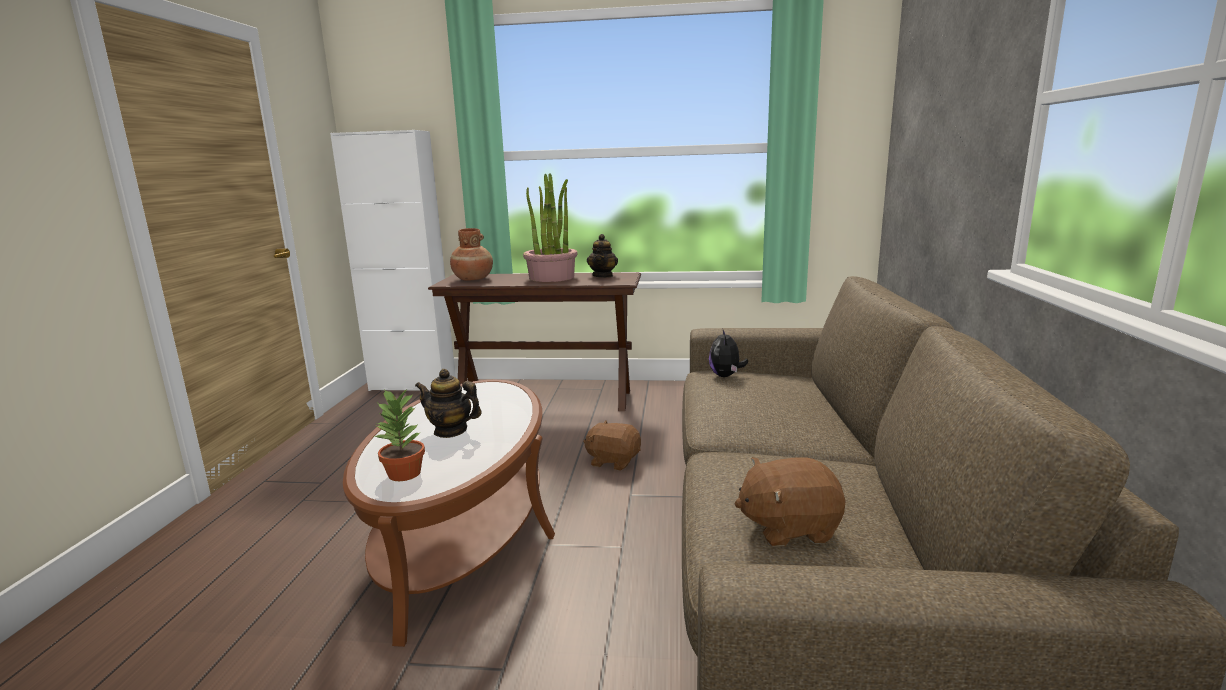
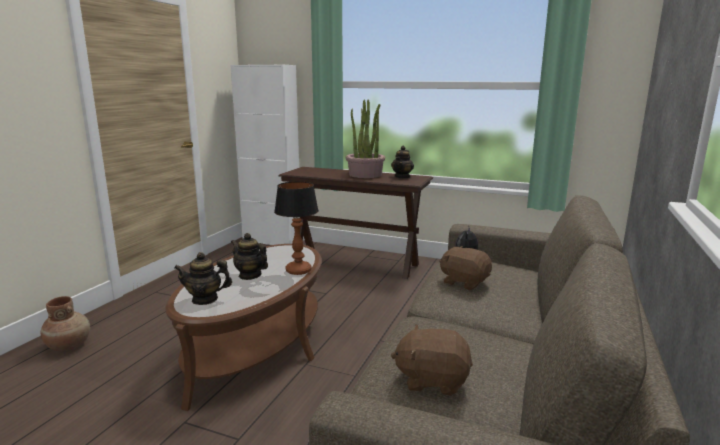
camera: 15 degrees right, 0 degrees up
potted plant [375,388,425,481] -> teapot [174,252,232,305]
brown vase [450,228,493,280] -> brown vase moved to [41,296,90,351]
brown plush toy [583,420,641,471] -> brown plush toy moved to [439,246,492,290]
none -> table lamp [274,182,319,275]

